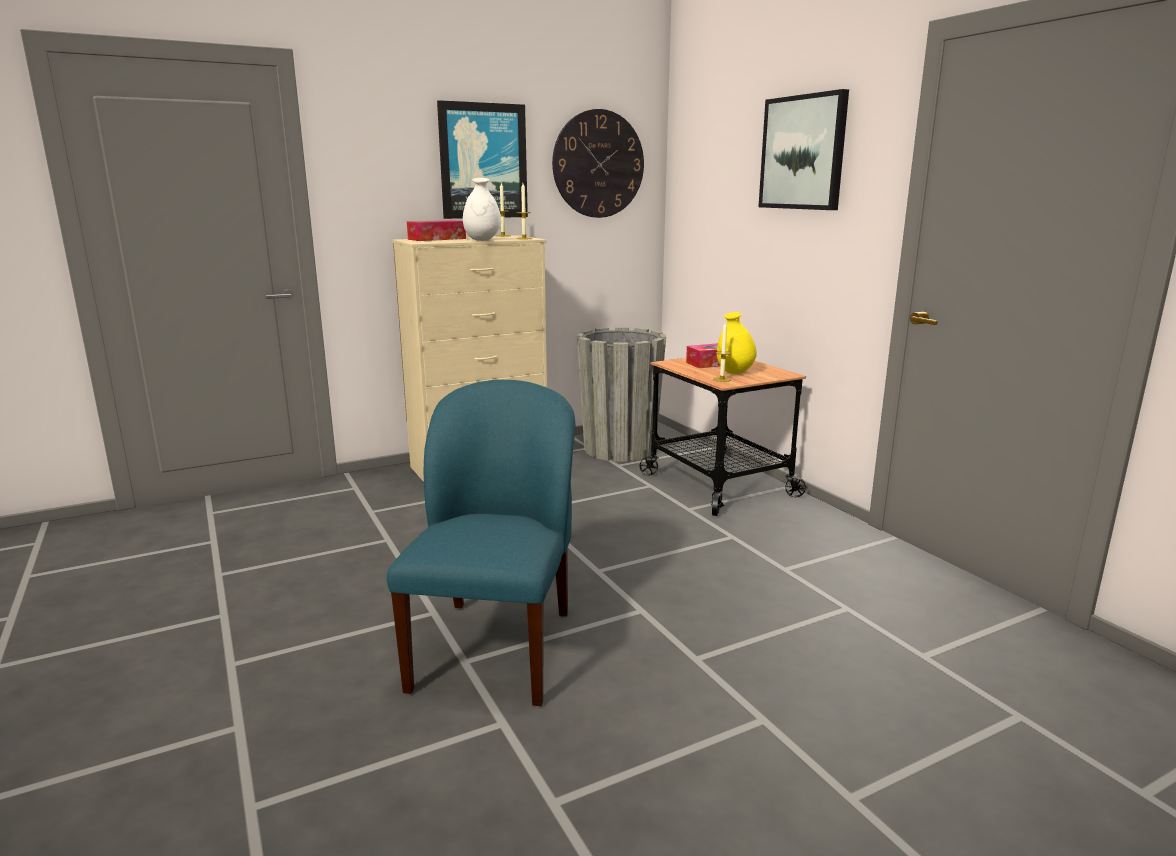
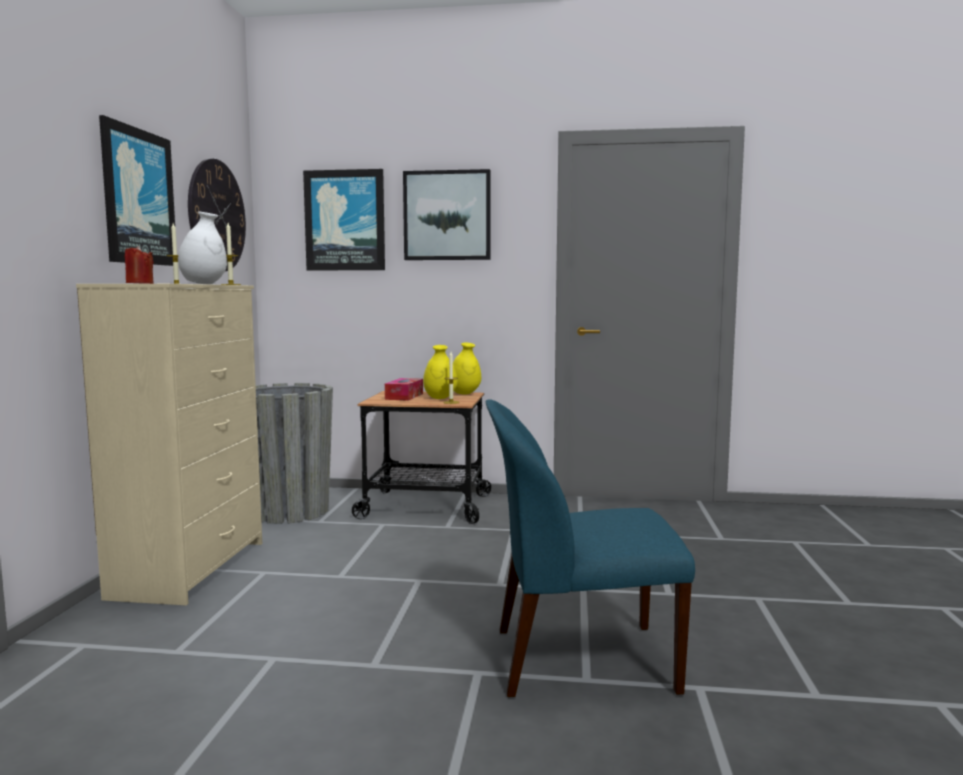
camera: 55 degrees left, 10 degrees down
blue chair [387,380,575,706] -> blue chair turned 45 degrees counterclockwise [486,399,695,697]
tissue box [407,220,466,241] -> red candle [125,246,154,284]
none -> picture [303,169,385,270]
none -> yellow vase [453,343,481,395]

